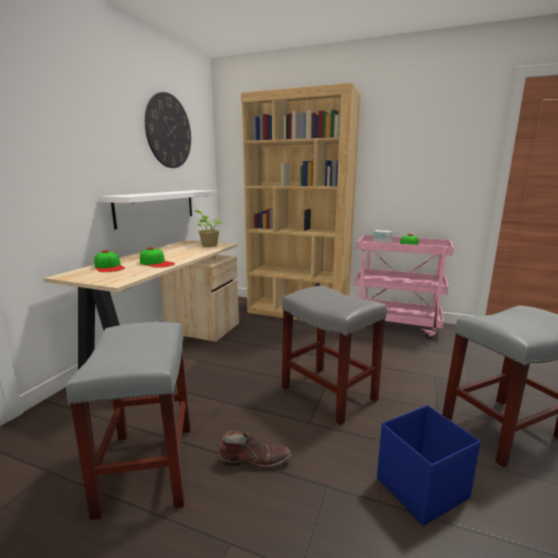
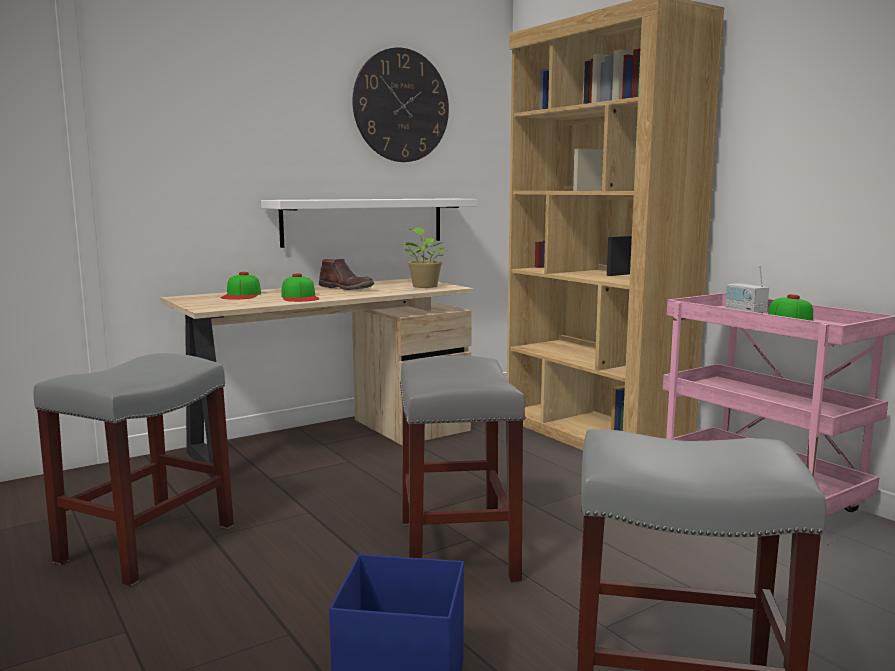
camera: 35 degrees right, 5 degrees down
brown boot [218,431,291,469] -> brown boot moved to [319,259,374,290]

